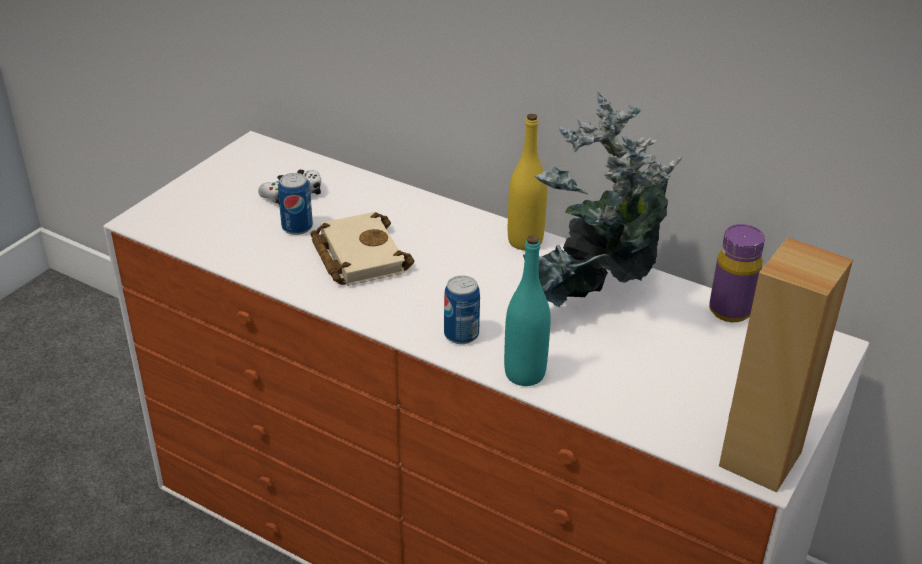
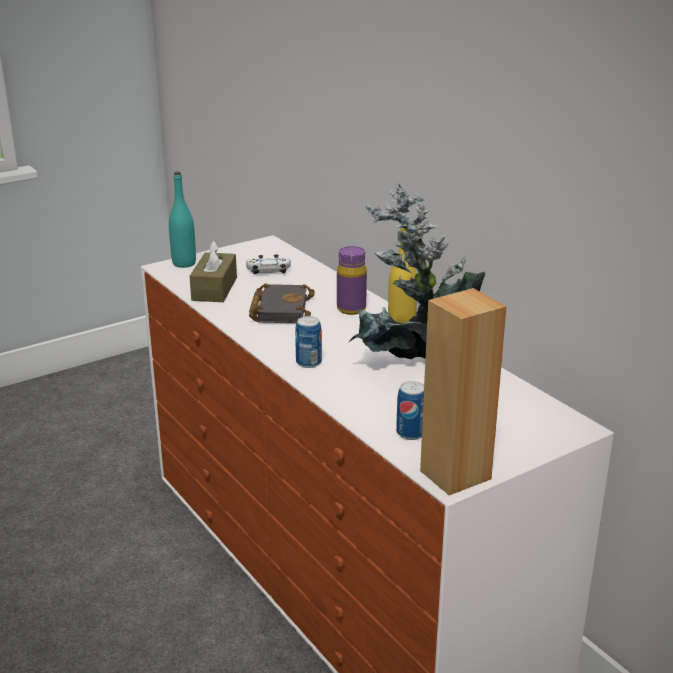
camera: 25 degrees right, 10 degrees down
can [278,173,313,235] -> can moved to [396,381,424,440]
beige book [310,212,414,286] -> black book [249,284,315,323]
turquoise bottle [504,235,551,386] -> turquoise bottle moved to [169,172,196,268]
purple bottle [709,224,765,322] -> purple bottle moved to [337,246,367,315]
none -> brown tissue box [190,240,237,302]

